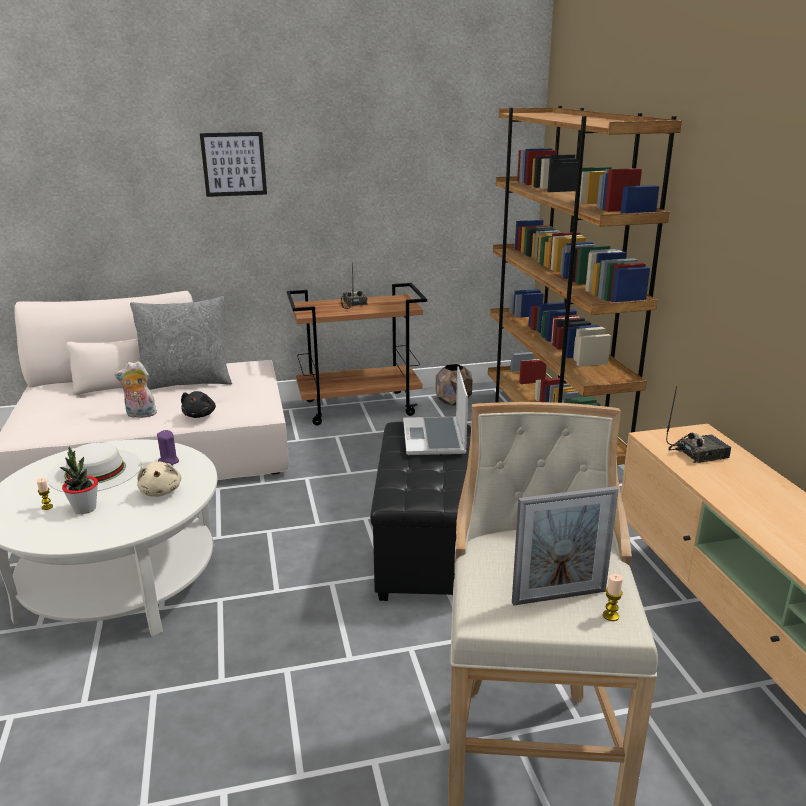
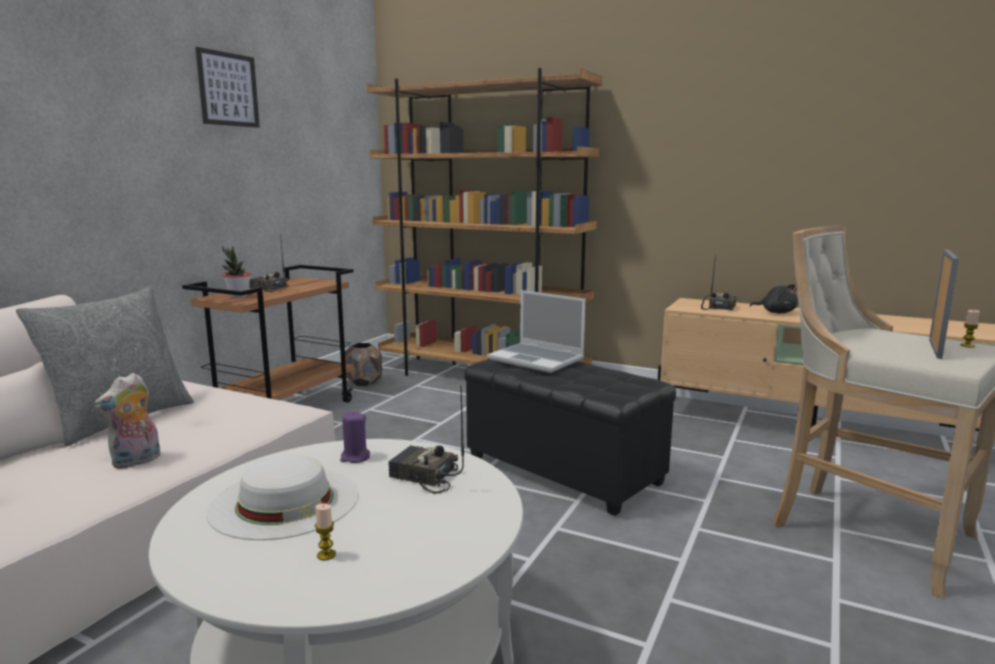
camera: 50 degrees left, 10 degrees down
potted plant [60,447,98,514] -> potted plant moved to [222,246,251,298]
beige plush toy [137,461,181,497] -> radio [389,385,464,494]
black plush toy [181,391,216,418] -> black plush toy moved to [750,284,798,313]
picture [200,132,267,197] -> picture moved to [195,47,260,128]

